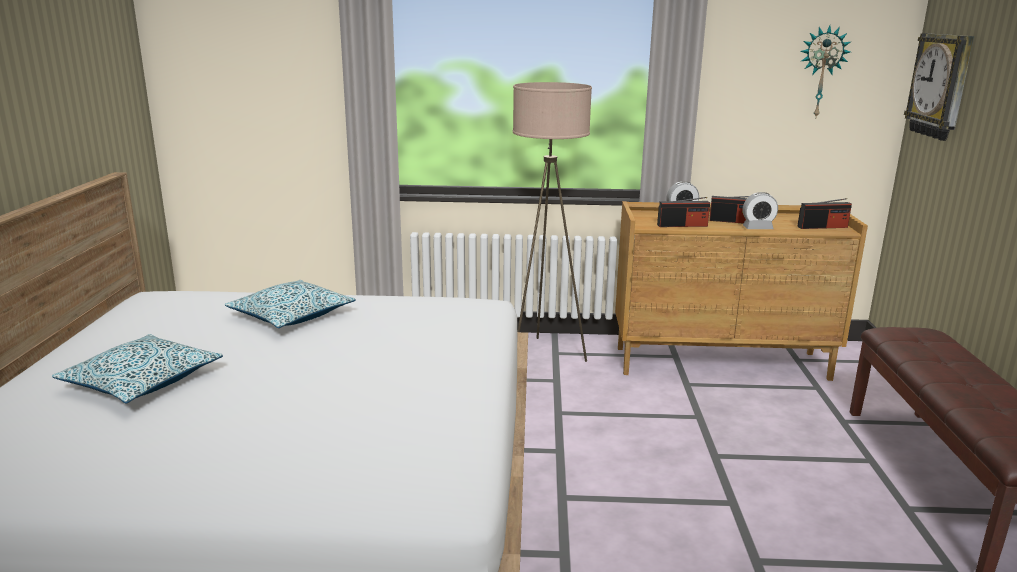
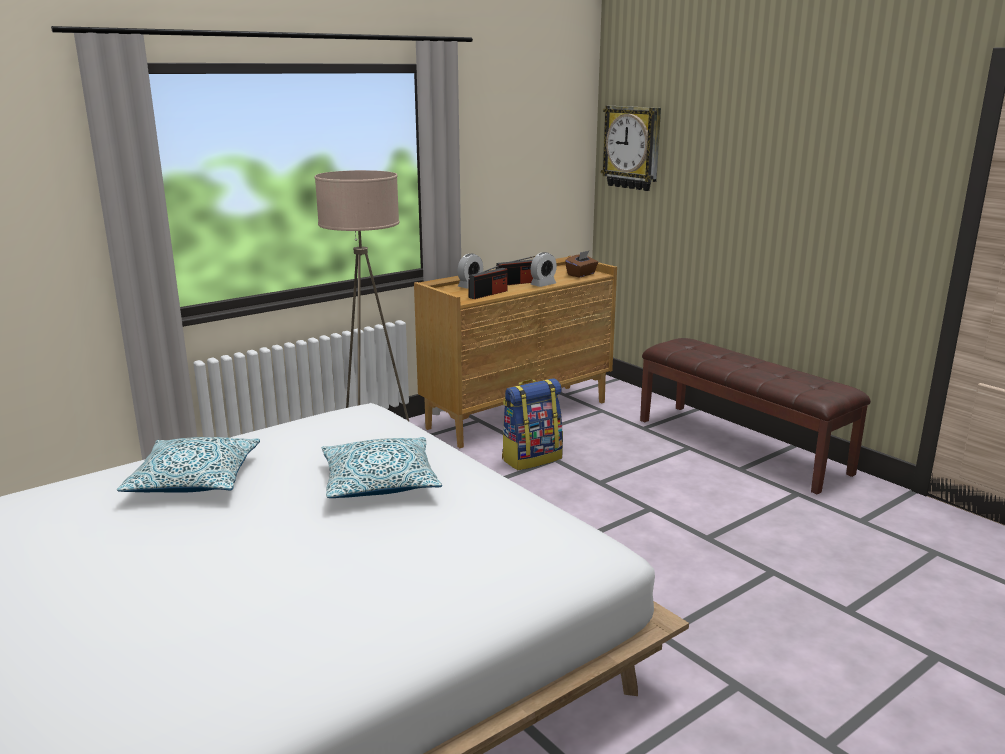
camera: 40 degrees left, 0 degrees up
pillow [52,334,223,403] -> pillow moved to [321,437,442,498]
radio [797,198,852,229] -> brown tissue box [565,251,598,278]
wall clock [800,25,850,117] -> none
none -> backpack [502,378,563,470]

